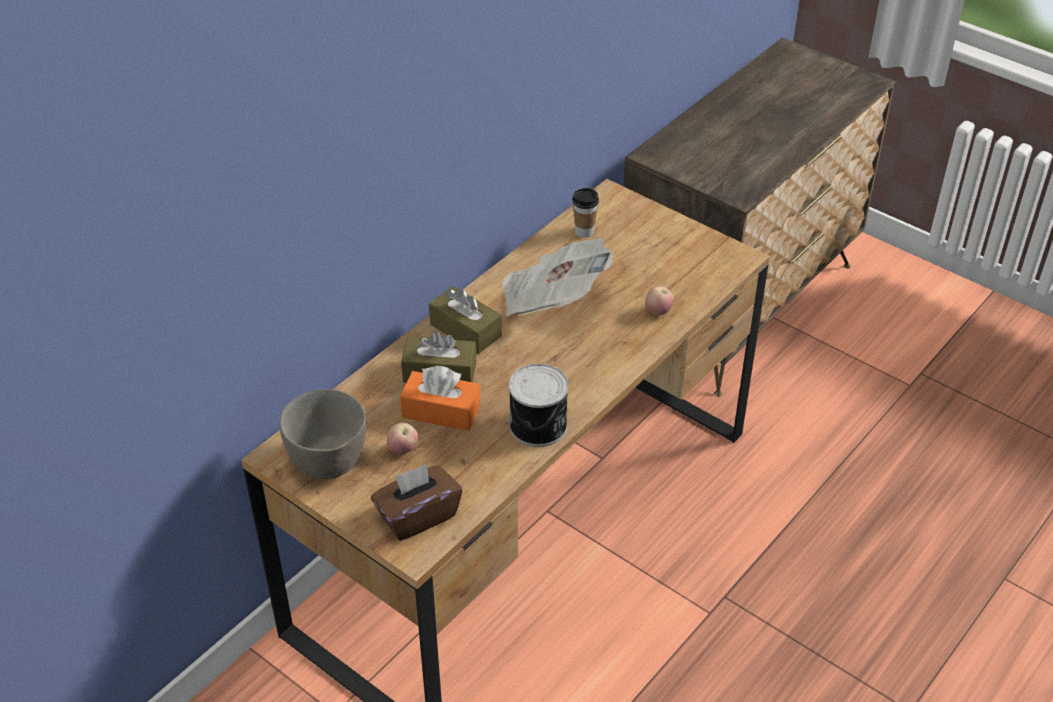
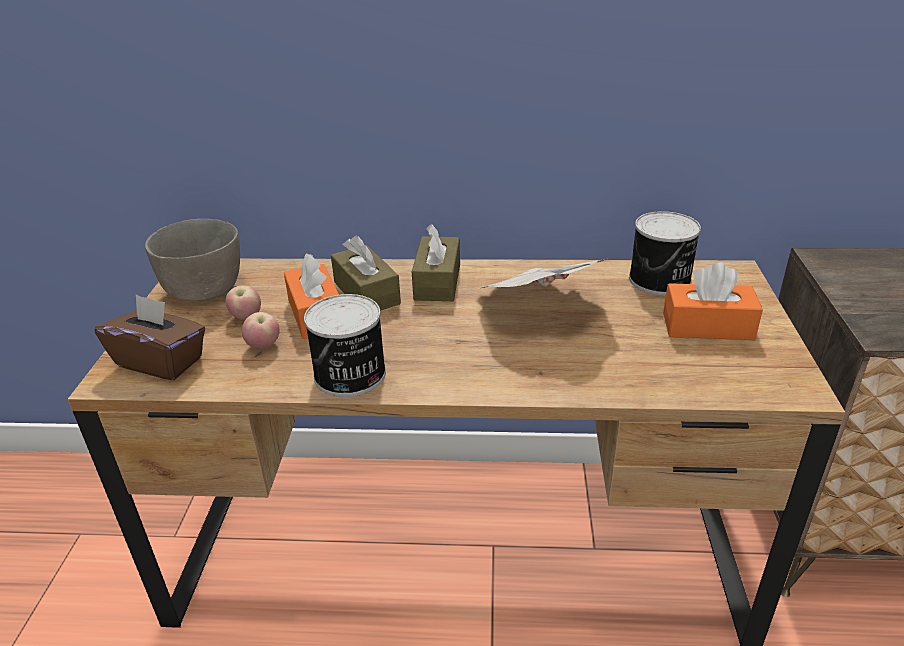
camera: 55 degrees right, 10 degrees down
cup [572,188,599,238] -> can [629,211,701,296]
apple [645,286,673,315] -> apple moved to [242,312,280,349]
none -> orange tissue box [663,263,763,340]

